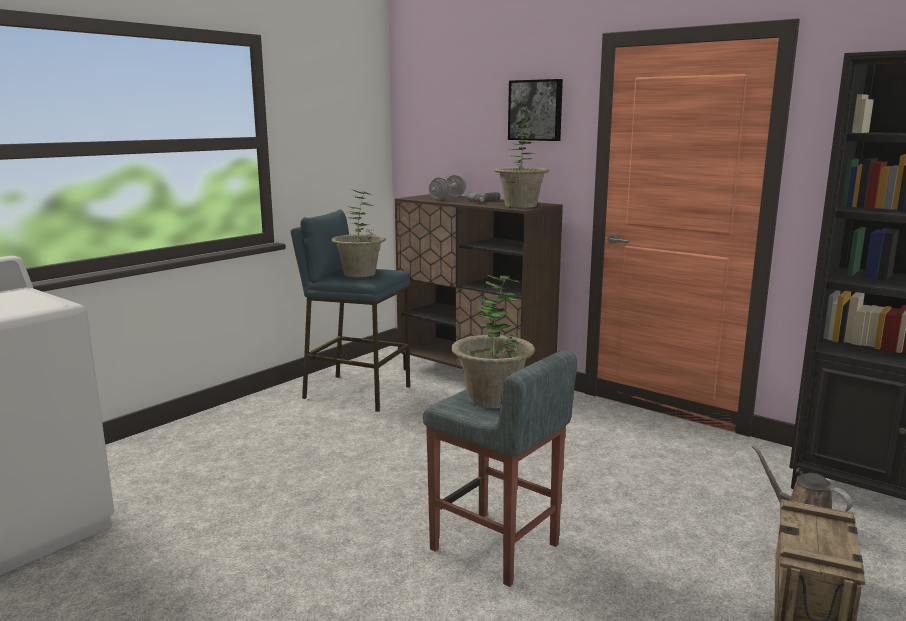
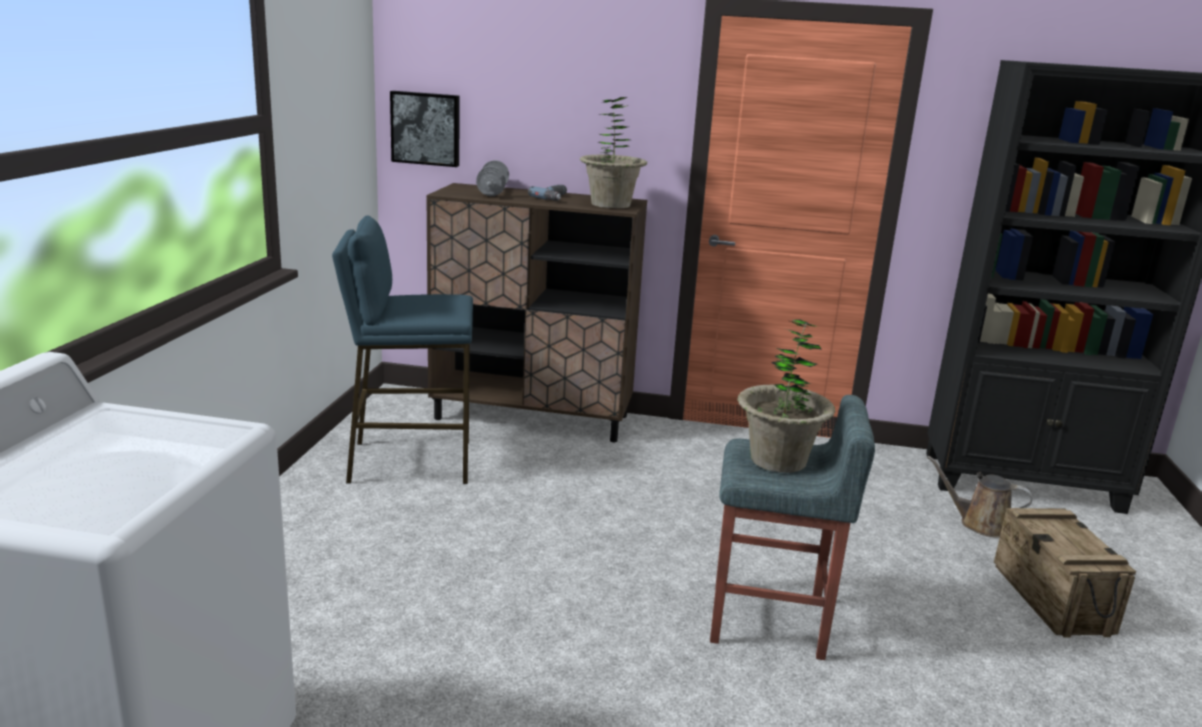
camera: 30 degrees left, 5 degrees up
potted plant [331,189,386,277] -> none
picture [508,79,563,141] -> picture moved to [390,91,460,167]

